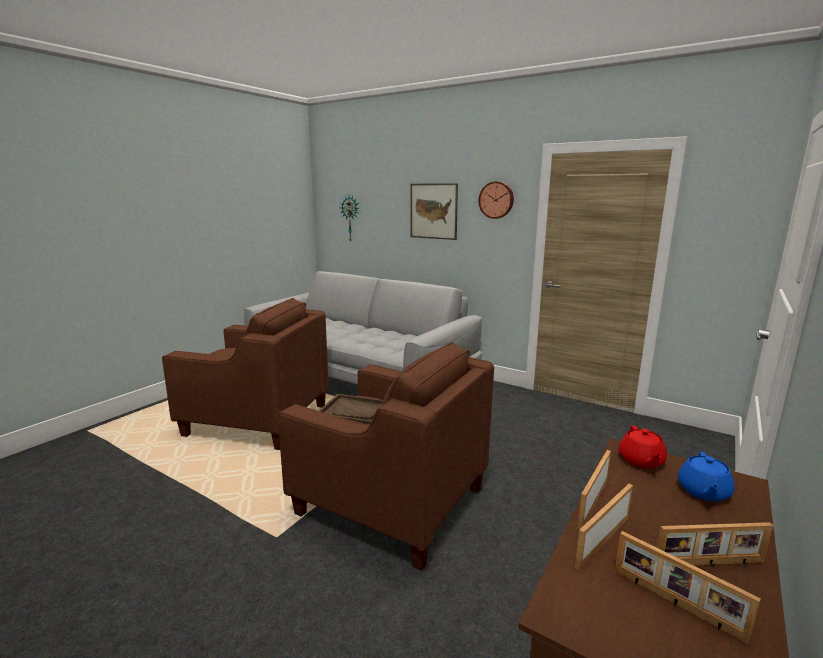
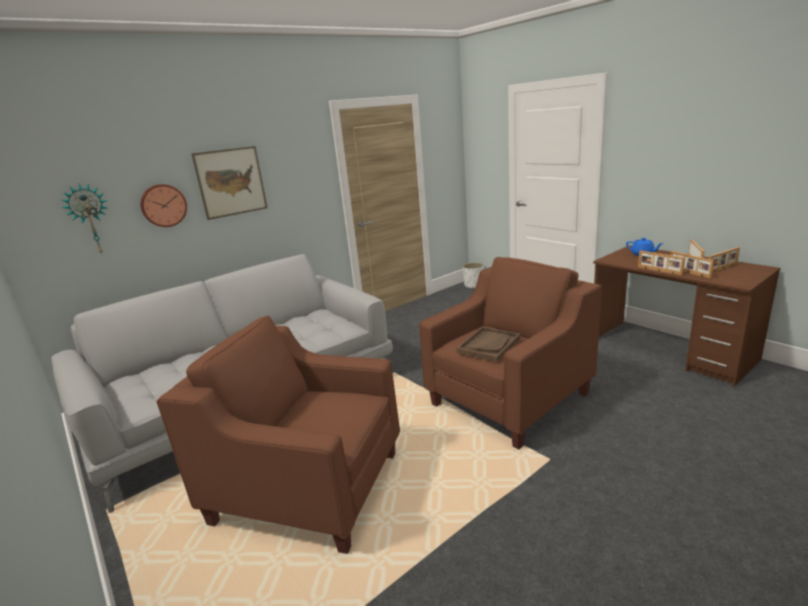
camera: 70 degrees left, 5 degrees up
brown armchair [162,298,329,450] -> brown armchair turned 105 degrees counterclockwise [157,316,400,554]
wall clock [478,181,514,219] -> wall clock moved to [140,184,187,227]
red teapot [619,425,667,469] -> none
none -> white planter [463,262,484,289]

